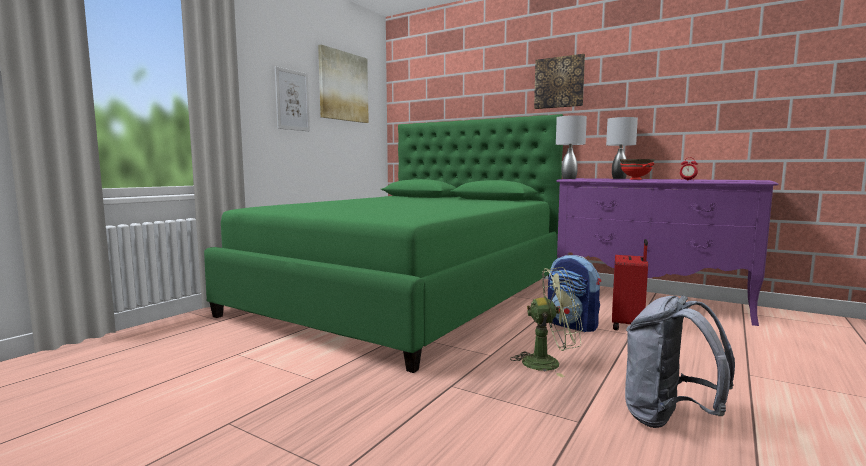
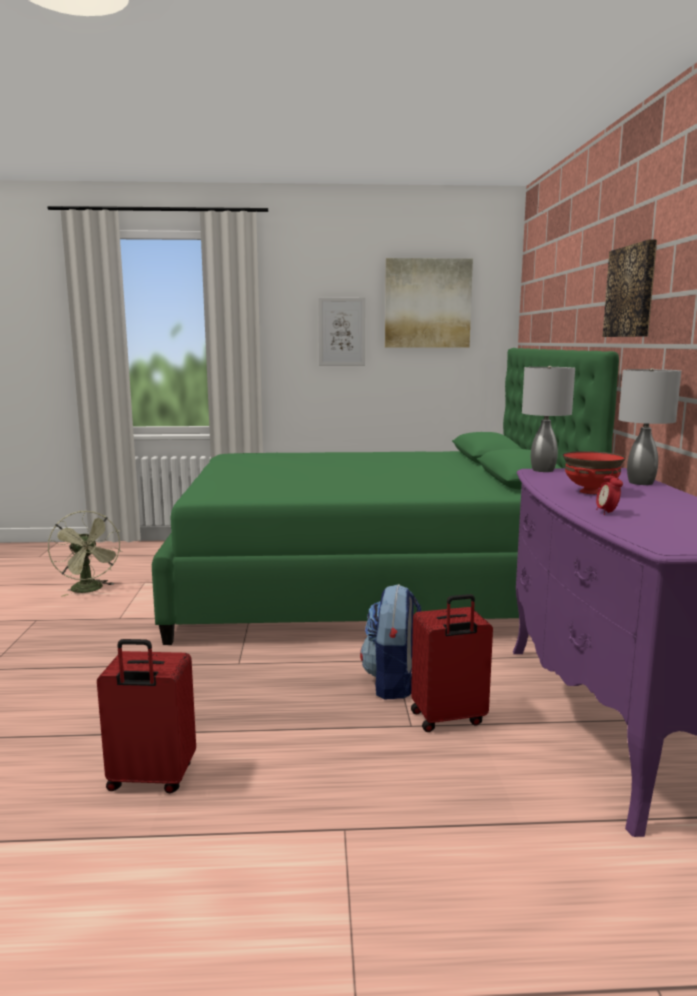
camera: 55 degrees right, 5 degrees up
green fan [510,267,583,377] -> green fan moved to [48,511,122,597]
grey backpack [625,295,735,428] -> red suitcase [97,639,196,794]

